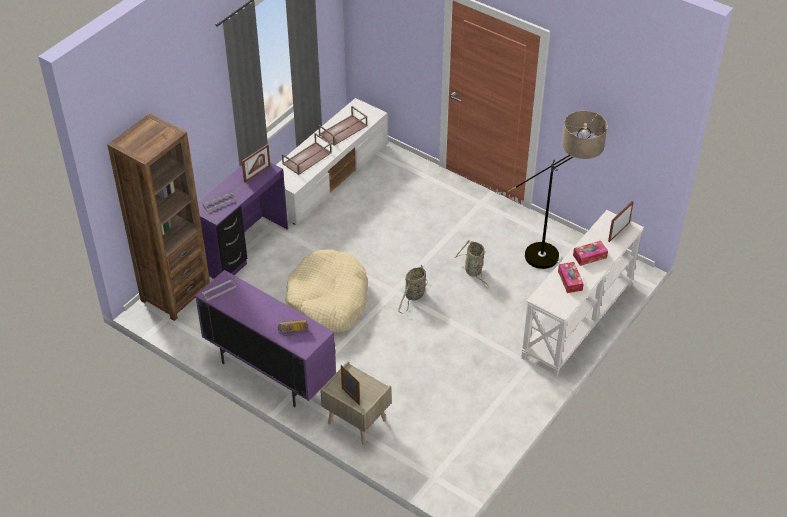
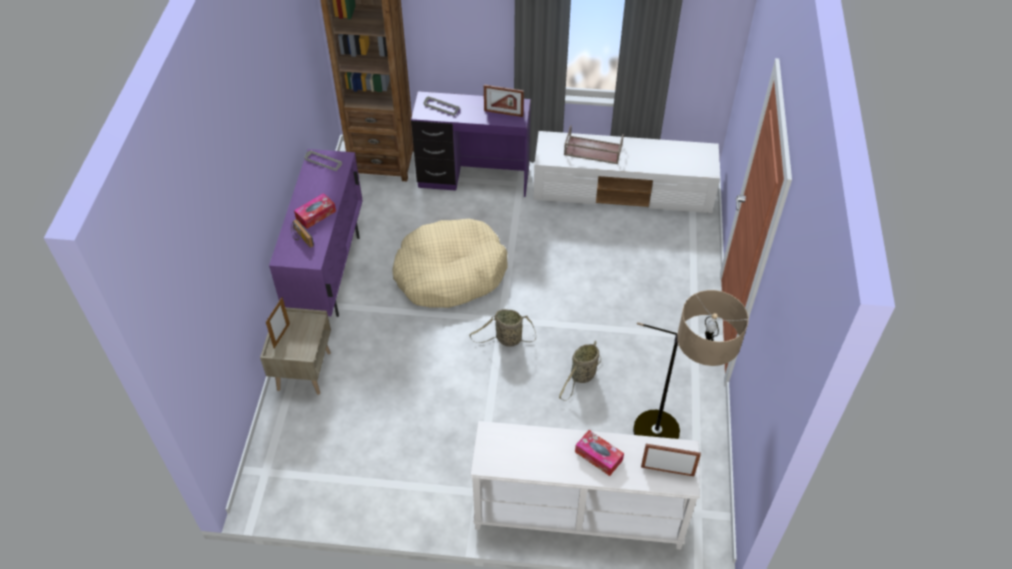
camera: 60 degrees right, 5 degrees up
brown tray [318,106,368,146] -> none
tissue box [558,262,584,293] -> tissue box moved to [294,193,336,229]

